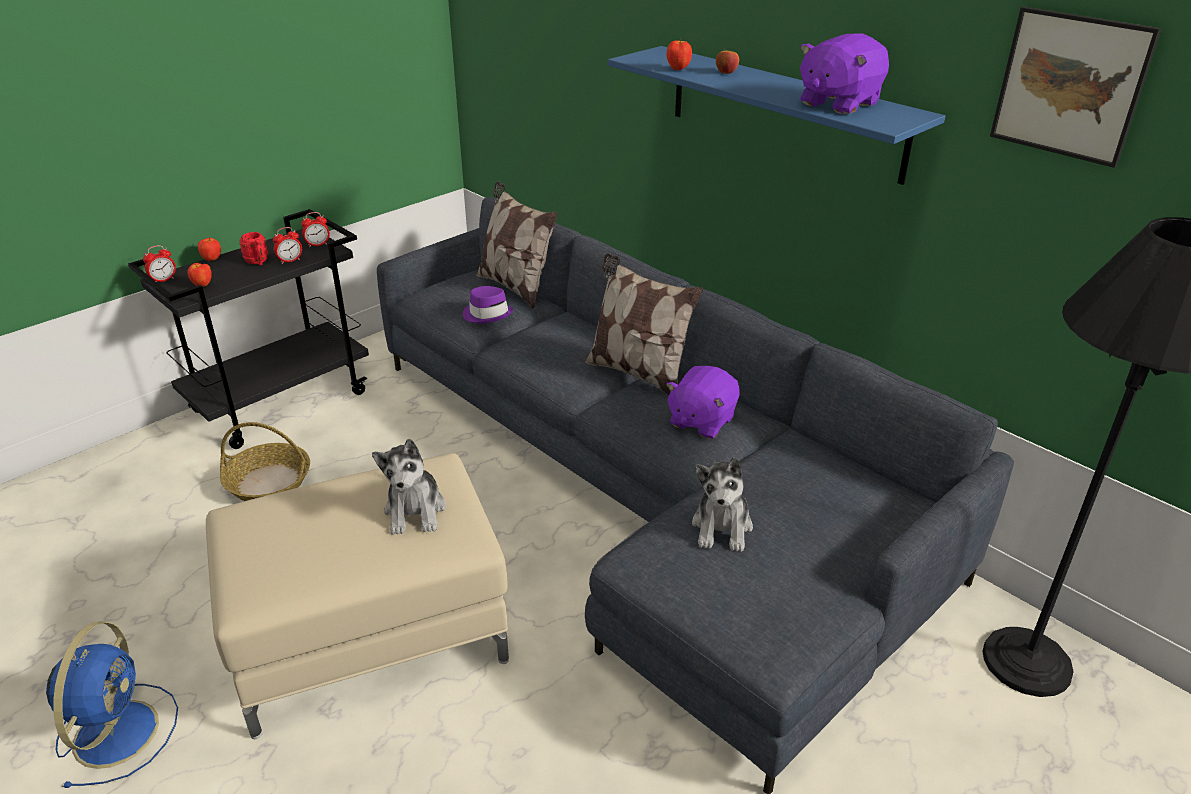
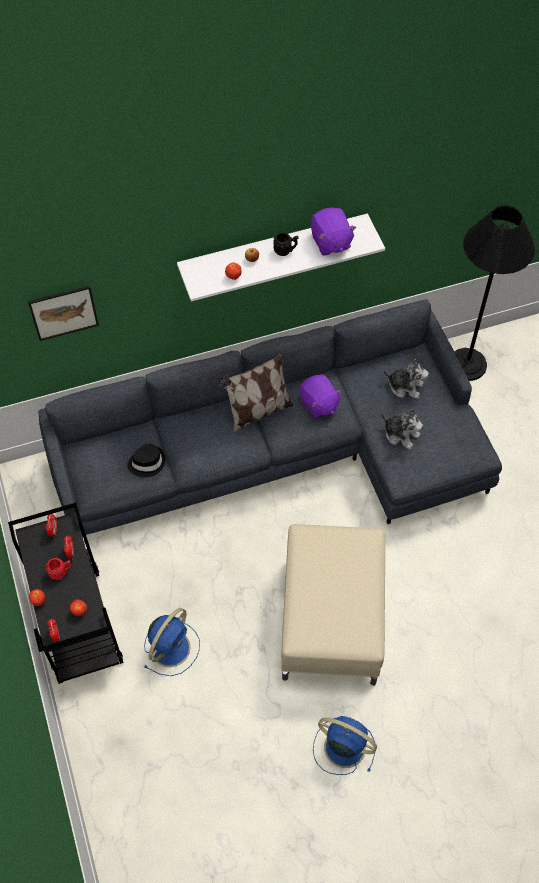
camera: 65 degrees left, 25 degrees up
basket [220,422,310,501] -> blue fan [143,608,200,676]
plush toy [372,439,446,535] -> plush toy moved to [383,359,429,399]
purple hat [463,286,513,324] -> black hat [127,443,166,477]
pillow [477,181,557,310] -> none
blue shelf [608,46,946,185] -> white shelf [177,213,385,301]
picture [990,6,1161,168] -> picture moved to [28,285,99,341]
none -> black mug [273,232,299,256]

